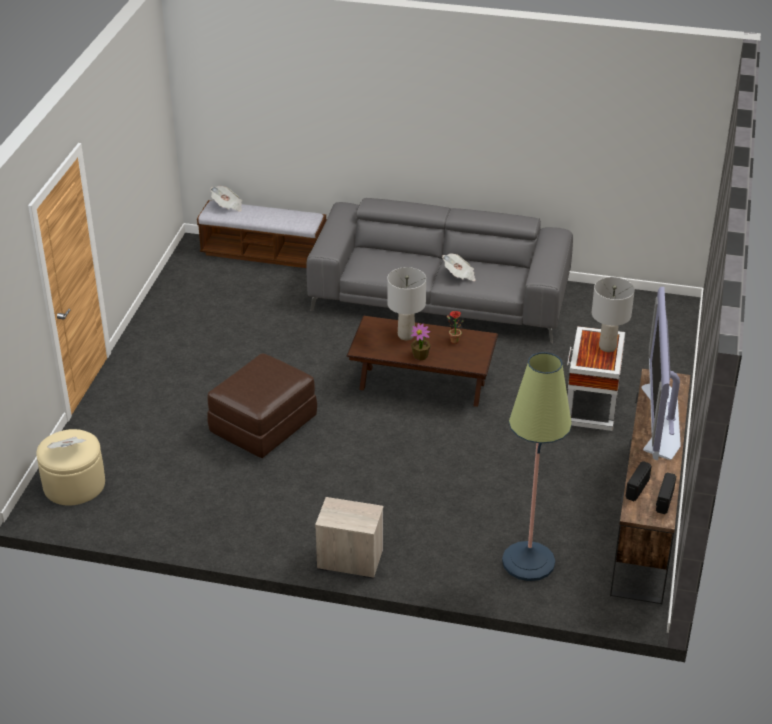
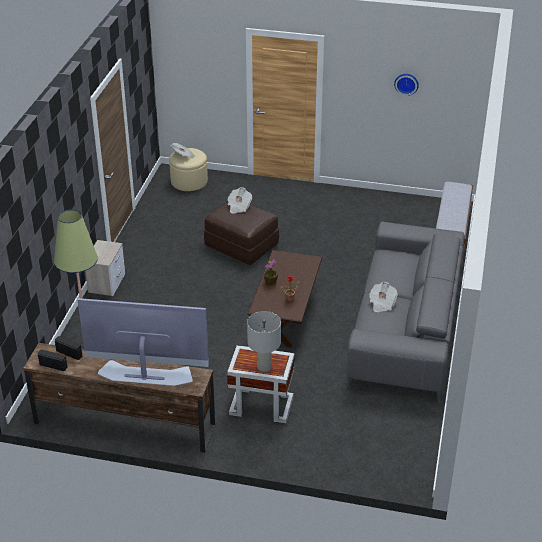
camera: 90 degrees right, 0 degrees up
newspaper [210,186,242,211] -> newspaper moved to [227,187,252,213]
grey table lamp [387,267,426,340] -> none
none -> wall clock [394,74,419,96]

